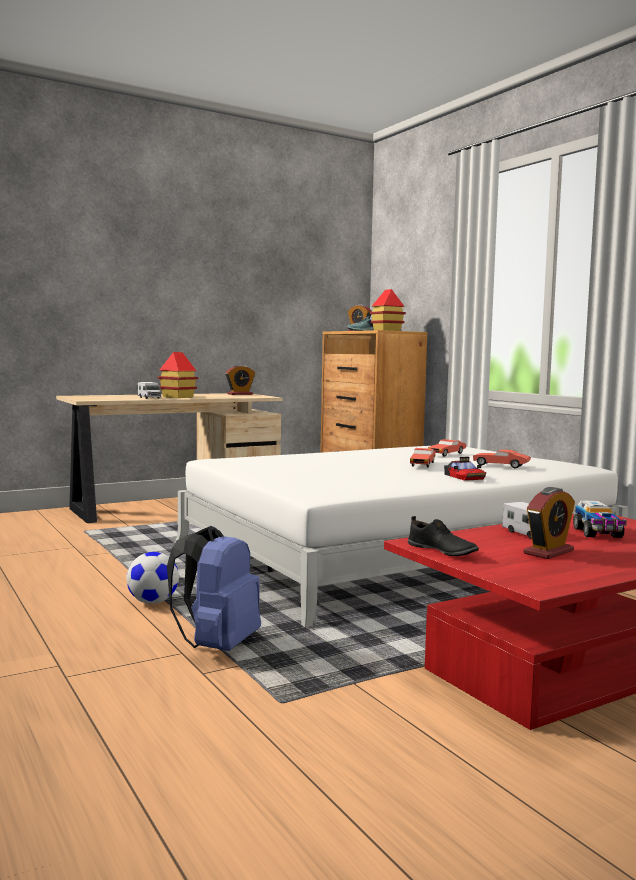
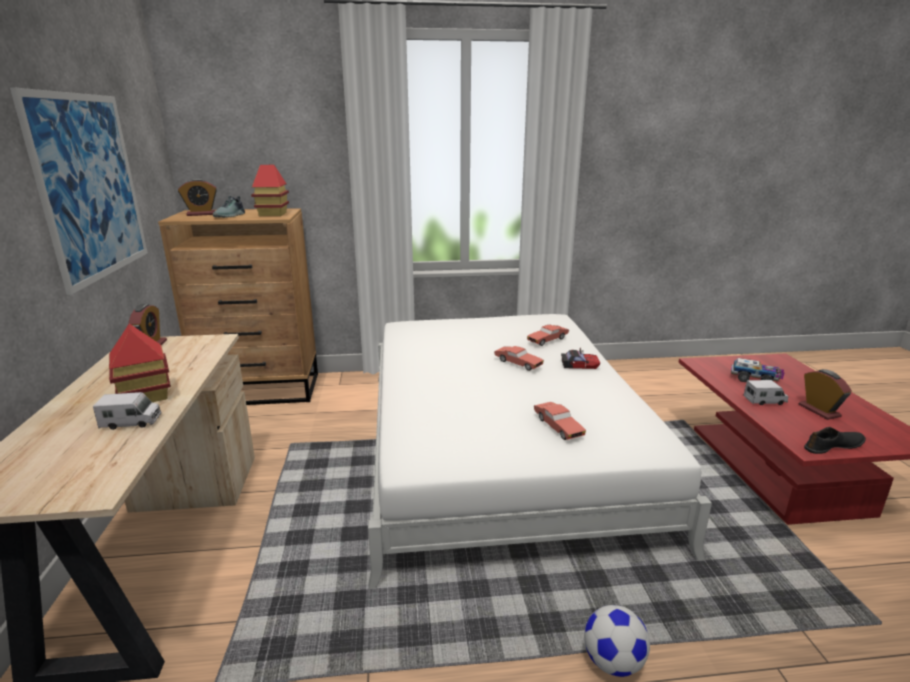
camera: 65 degrees left, 15 degrees up
blue backpack [167,526,261,651] -> none
red toy car [428,439,466,457] -> red toy car moved to [534,402,586,440]
none -> picture [10,87,148,295]

